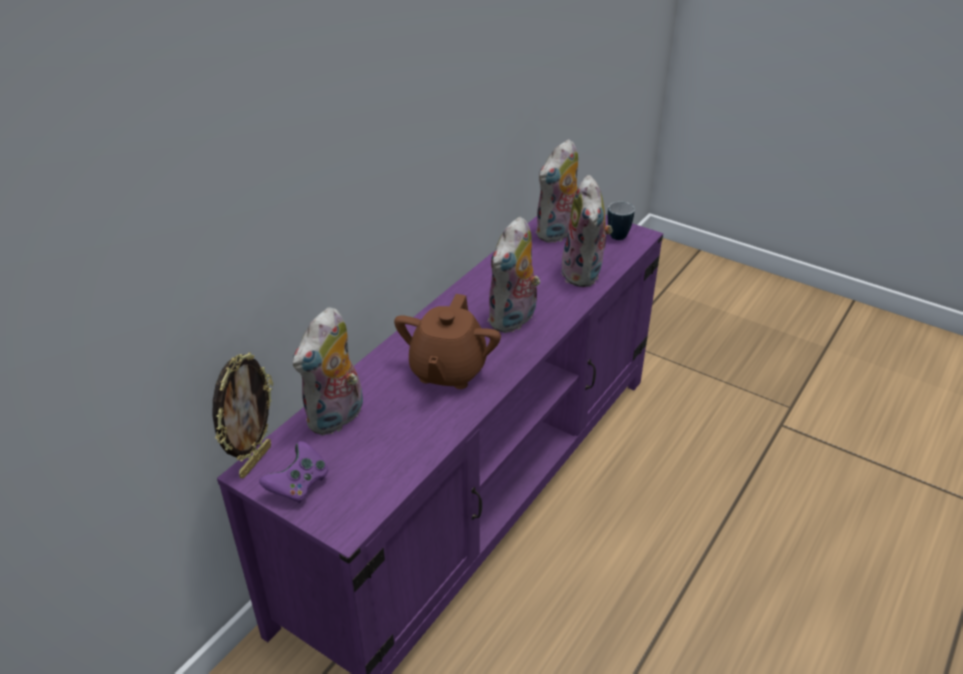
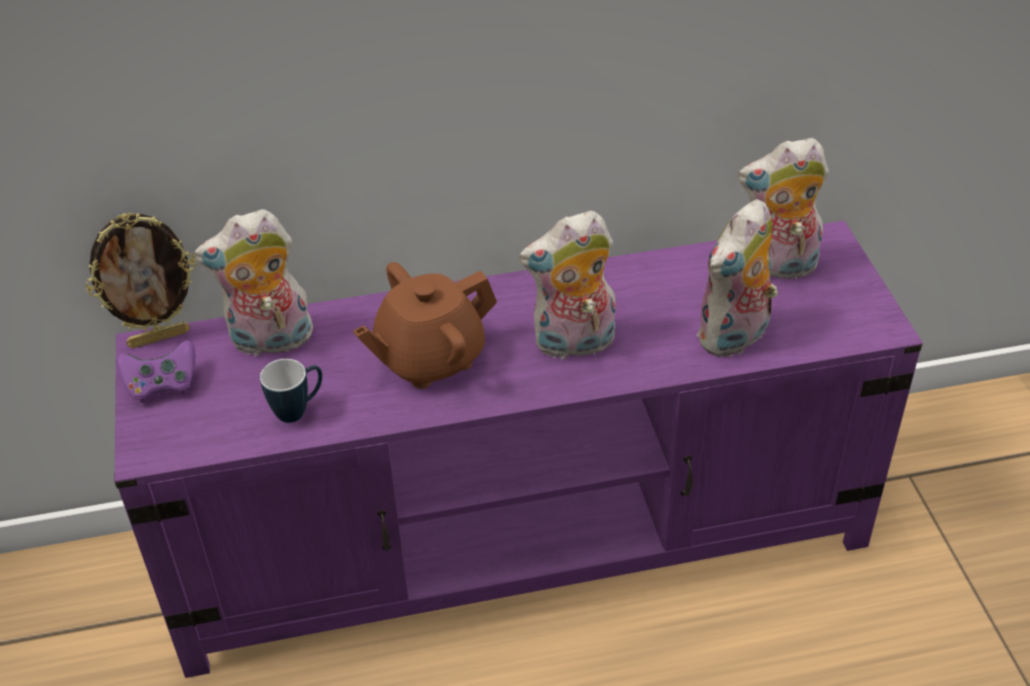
camera: 45 degrees right, 5 degrees up
mug [608,201,635,240] -> mug moved to [260,359,322,423]

